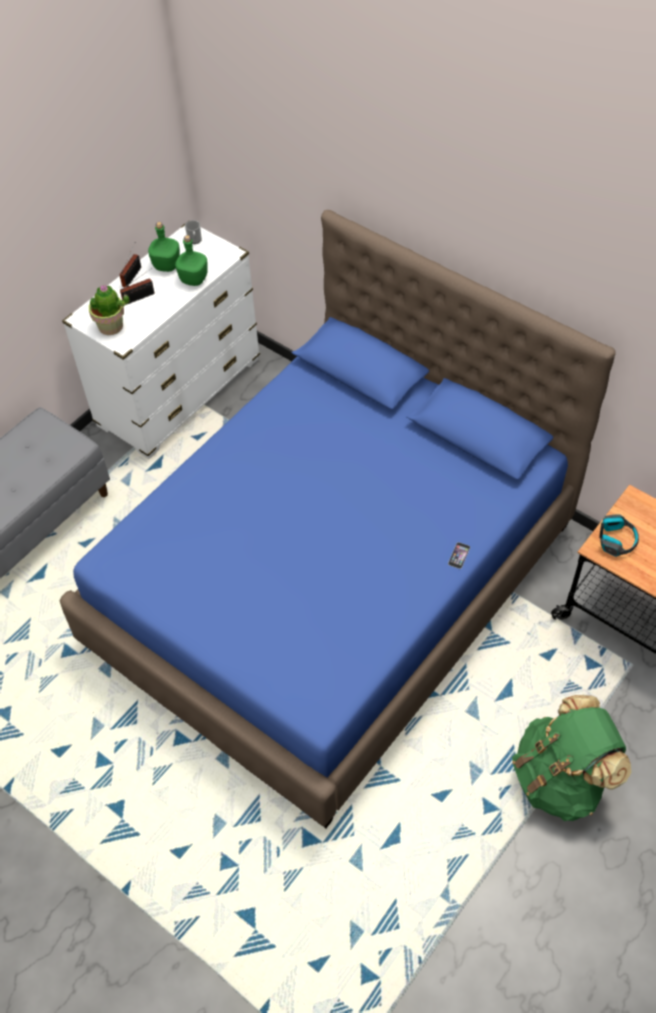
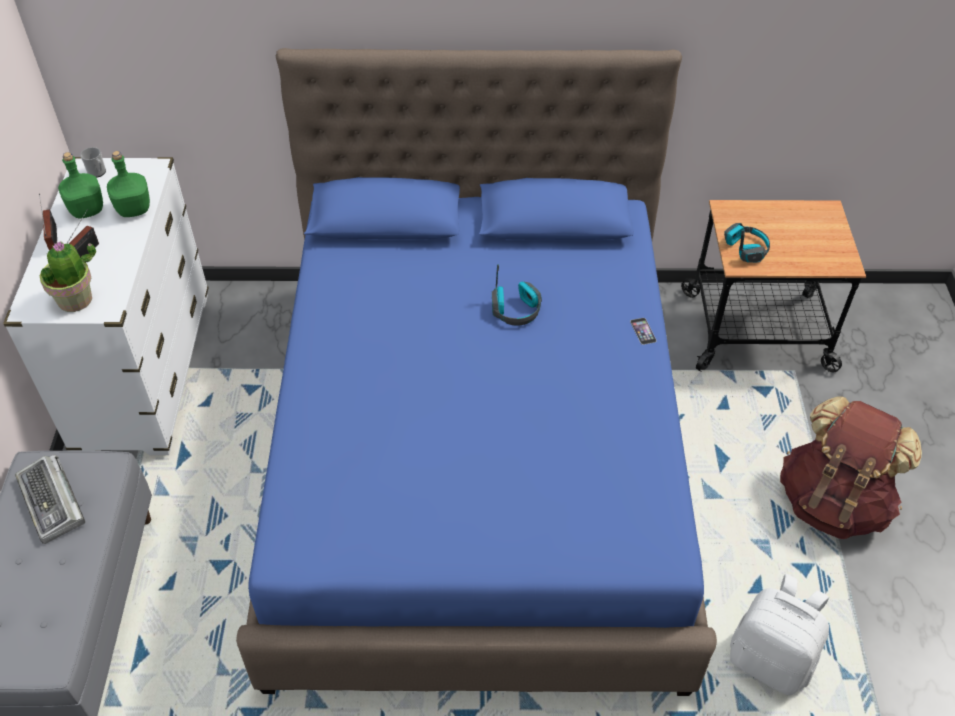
camera: 40 degrees left, 5 degrees down
green backpack [512,695,632,821] -> brown backpack [780,396,922,539]
none -> keyboard [15,455,85,544]
none -> headphones [492,264,542,326]
none -> white backpack [730,574,829,695]

